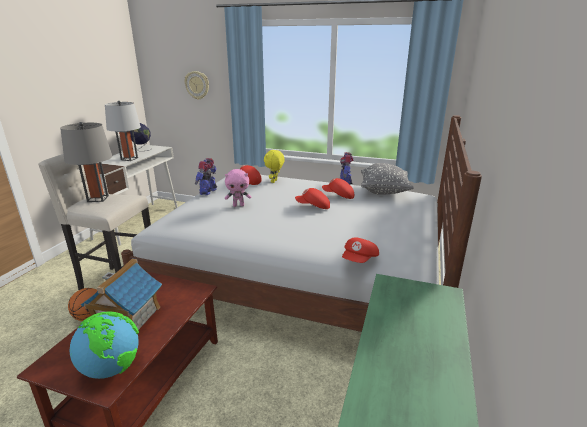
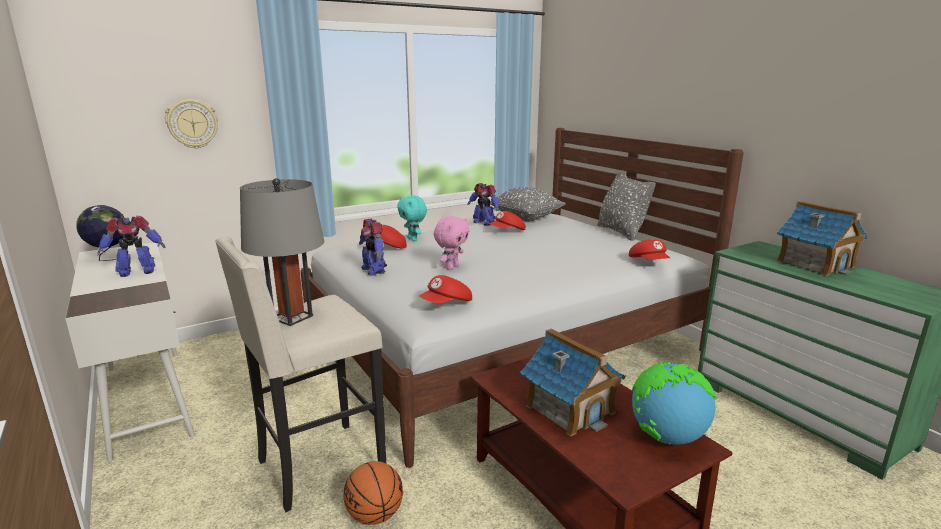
camera: 50 degrees left, 5 degrees down
grey table lamp [105,101,141,161] -> toy robot [98,216,165,277]
yellow plush toy [264,150,285,183] -> turquoise plush toy [397,195,427,241]
red cap [295,188,330,209] -> red cap moved to [419,275,472,303]
none -> grey pillow [597,173,656,241]
none -> toy house [777,201,867,276]

